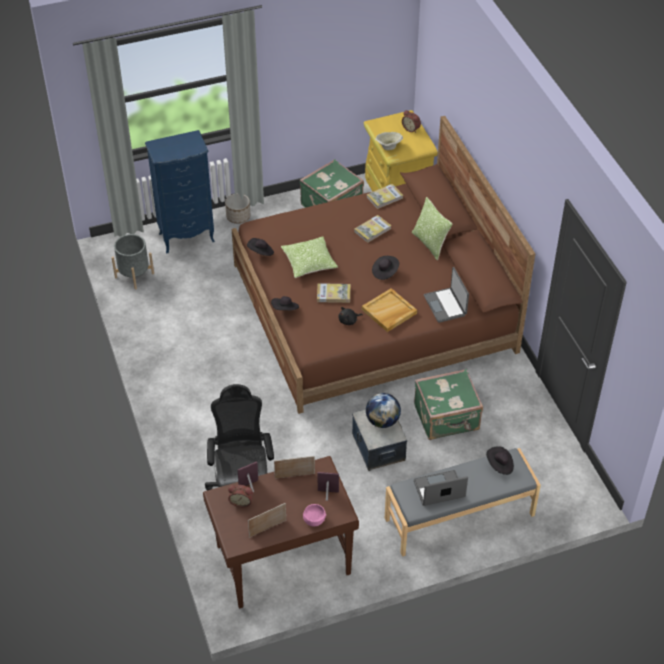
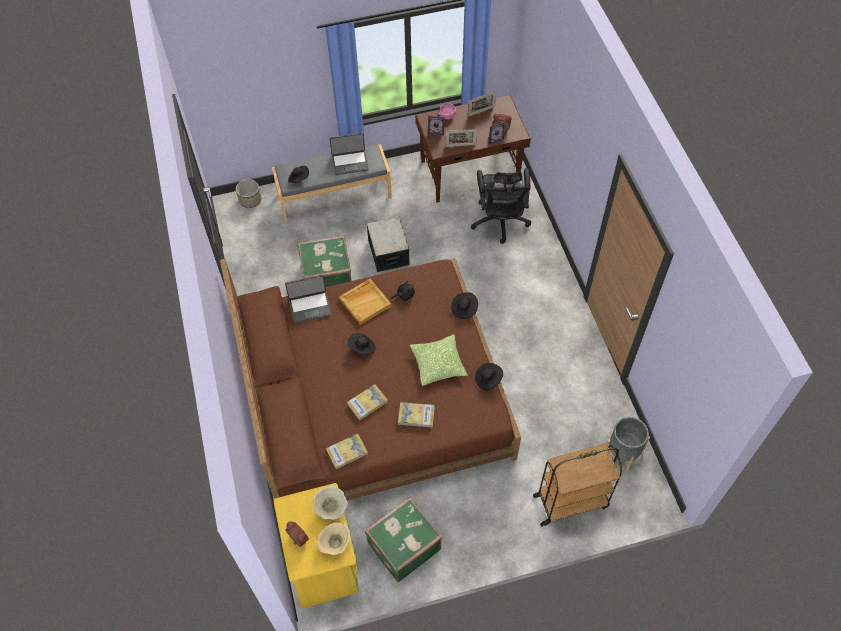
camera: 175 degrees left, 10 degrees up
blue dresser [145,130,215,253] -> brown cart [533,444,622,526]
planter [225,194,250,224] -> planter moved to [236,179,261,208]
book [317,283,351,303] -> book moved to [398,402,435,427]
globe [366,393,401,428] -> none
pillow [412,197,452,260] -> none
laptop [424,267,469,323] -> laptop turned 90 degrees clockwise [285,275,332,323]
none -> beige bowl [317,523,351,555]

